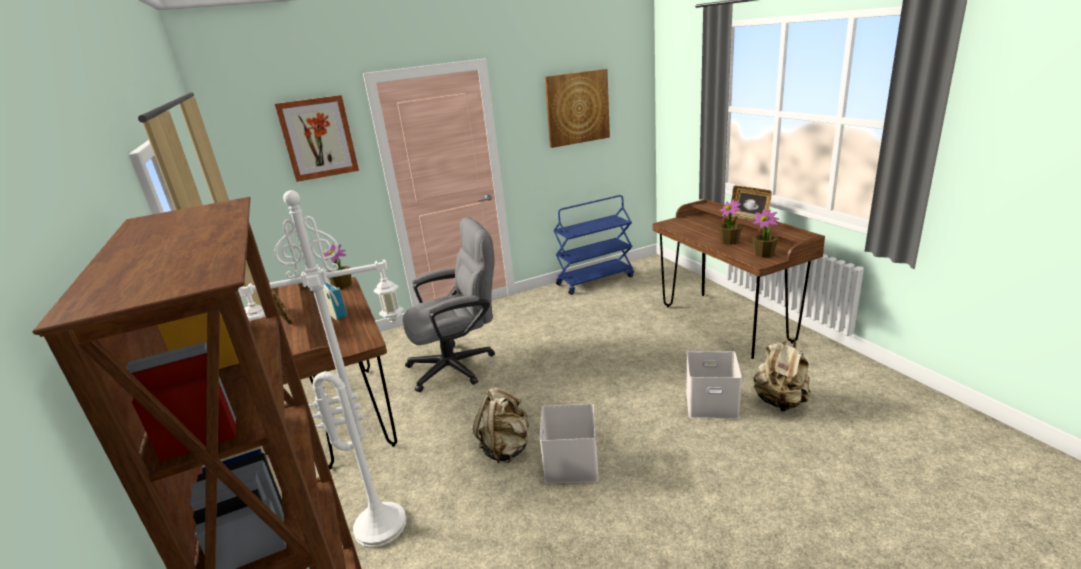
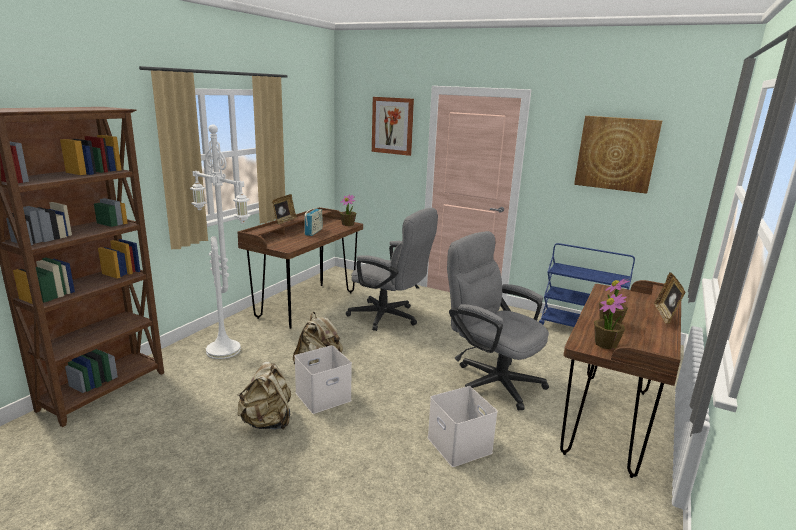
camera: 50 degrees right, 5 degrees down
beige backpack [754,338,811,411] -> beige backpack moved to [238,361,291,430]
none -> grey office chair [447,231,549,410]

